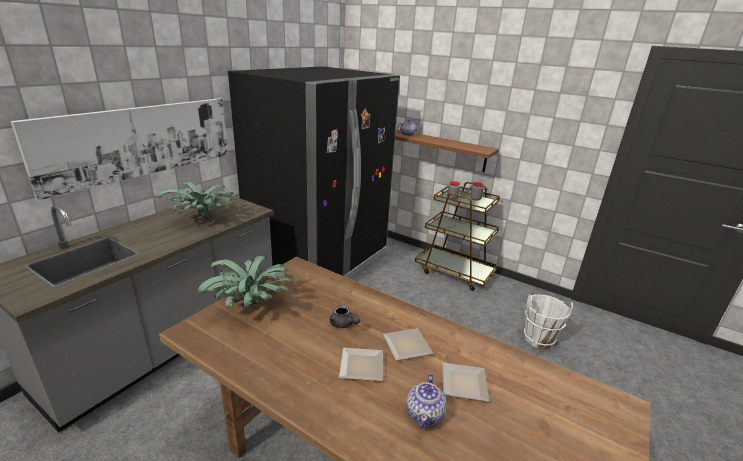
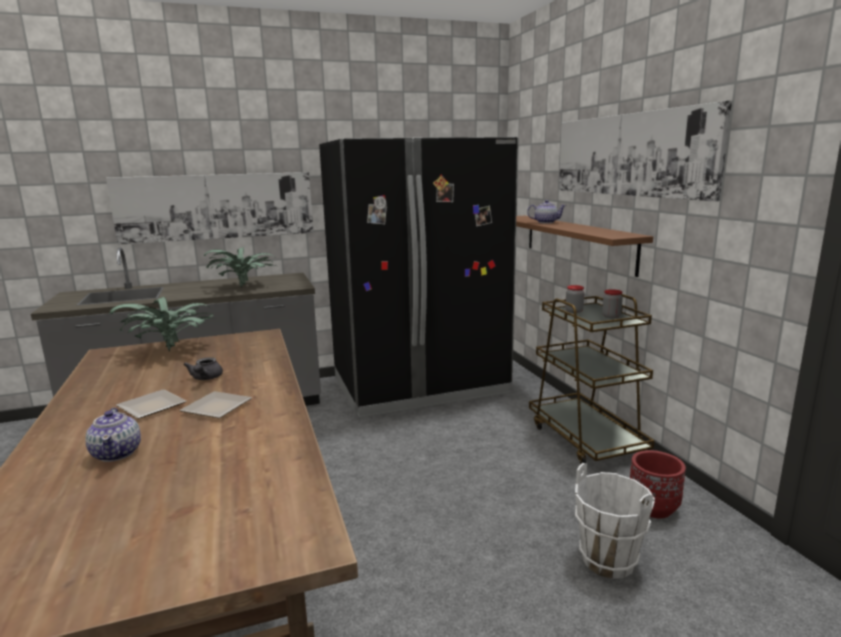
camera: 40 degrees right, 10 degrees down
teapot [406,373,446,429] -> teapot turned 75 degrees counterclockwise [85,408,141,462]
plate [442,363,489,402] -> none
none -> picture [559,101,732,202]
none -> red planter [630,450,686,518]

